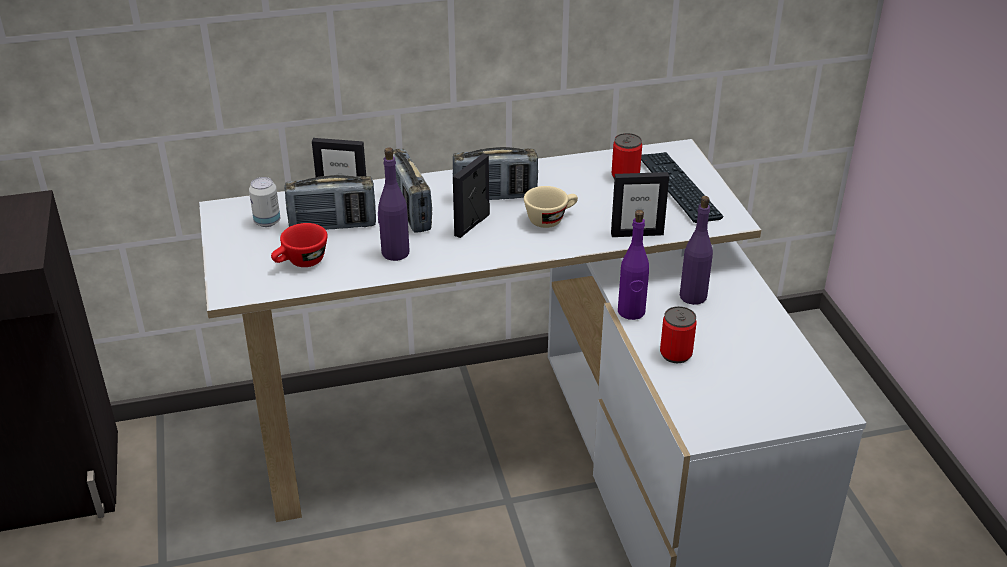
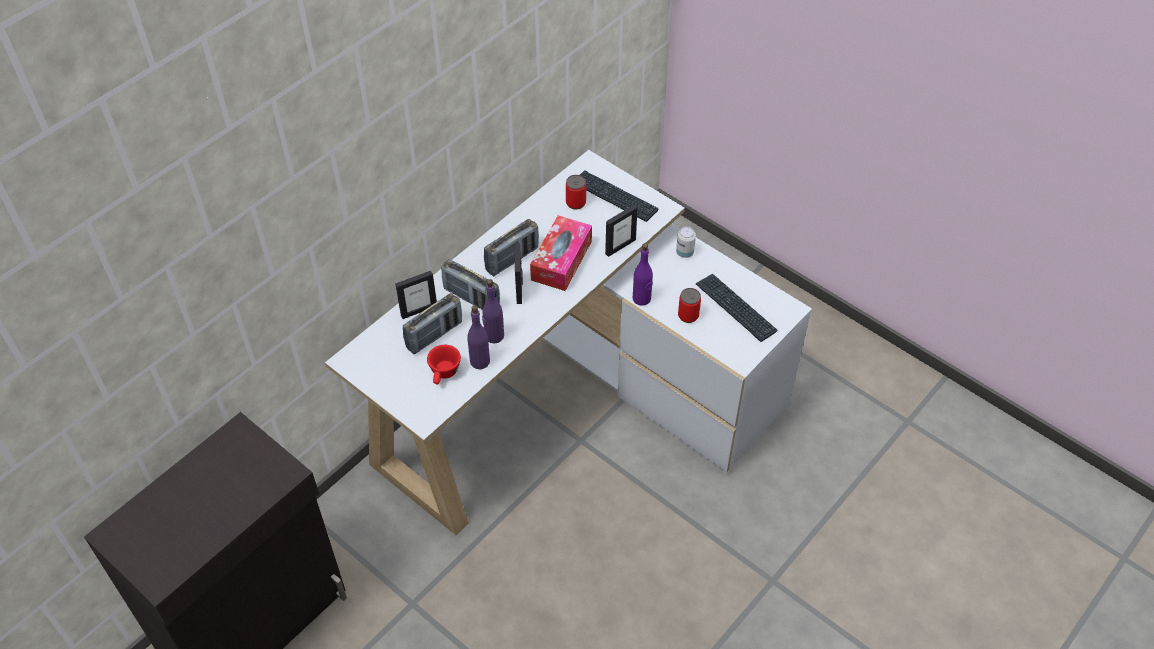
camera: 35 degrees left, 15 degrees up
can [249,177,280,227] -> can moved to [676,226,696,258]
beige cup [524,186,578,228] -> tissue box [530,215,592,291]
purple bottle [680,196,713,305] -> purple bottle moved to [467,305,490,369]
none -> keyboard [696,273,778,342]

